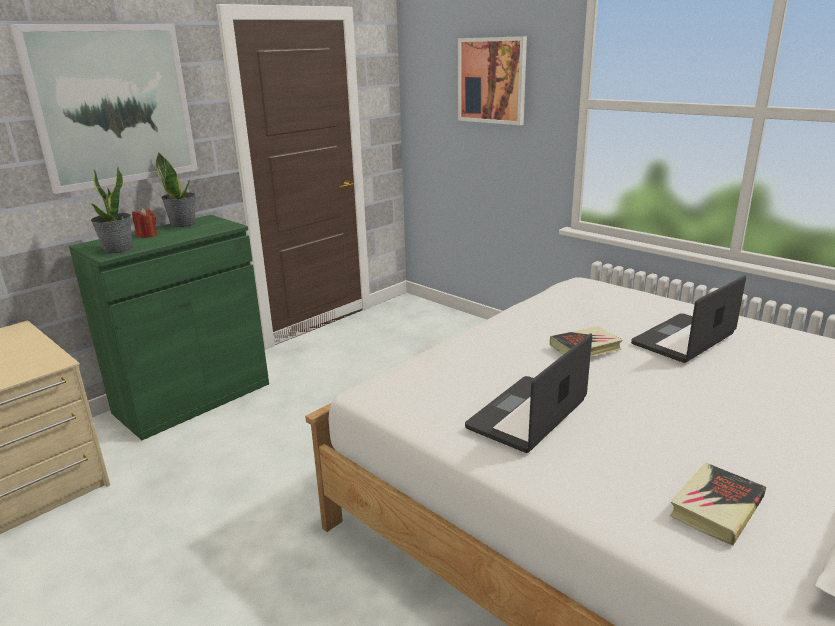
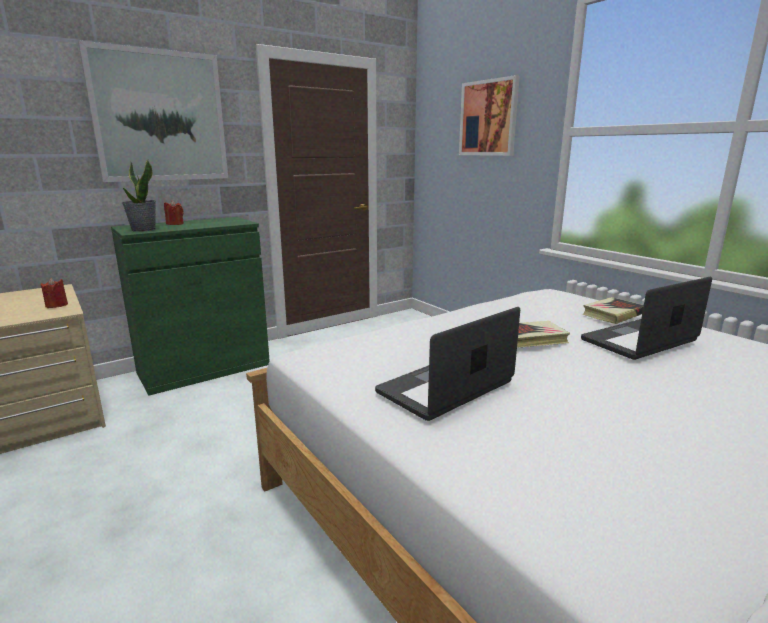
camera: 10 degrees right, 5 degrees down
potted plant [155,152,196,228] -> none
book [669,462,766,546] -> book moved to [583,297,644,324]
none -> red candle [41,278,68,308]

